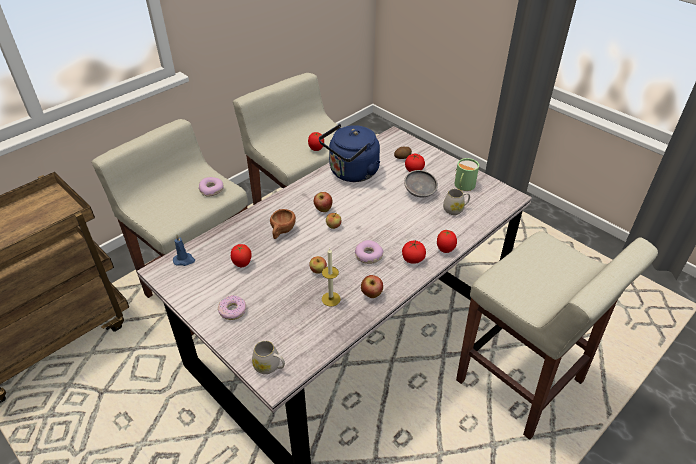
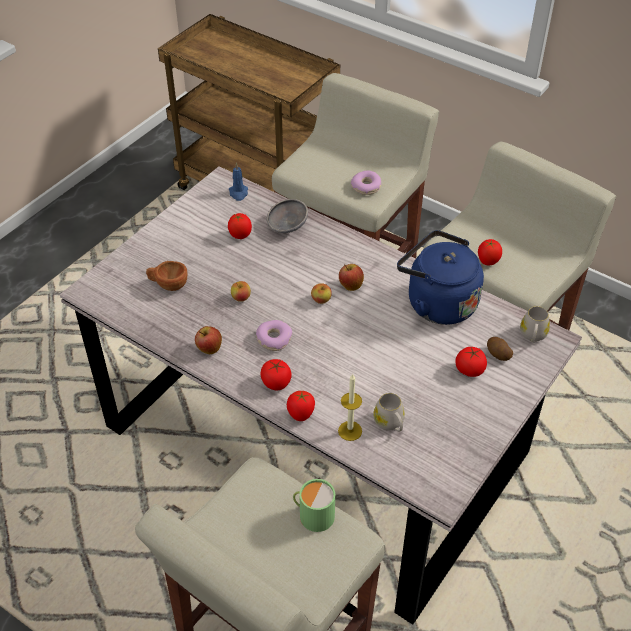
camera: 80 degrees right, 5 degrees up
donut [218,295,246,320] -> none
white mug [252,341,285,374] -> white mug moved to [520,306,550,343]
brown cup [270,209,296,239] -> brown cup moved to [146,261,187,291]
candle [322,248,341,306] -> candle moved to [338,374,362,441]
grey bowl [404,170,438,197] -> grey bowl moved to [267,199,308,233]
green mug [455,158,479,191] -> green mug moved to [293,479,335,532]

